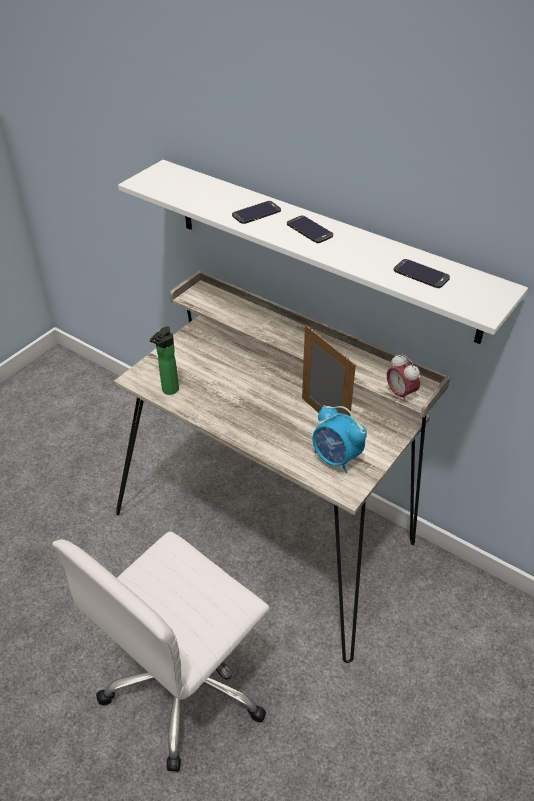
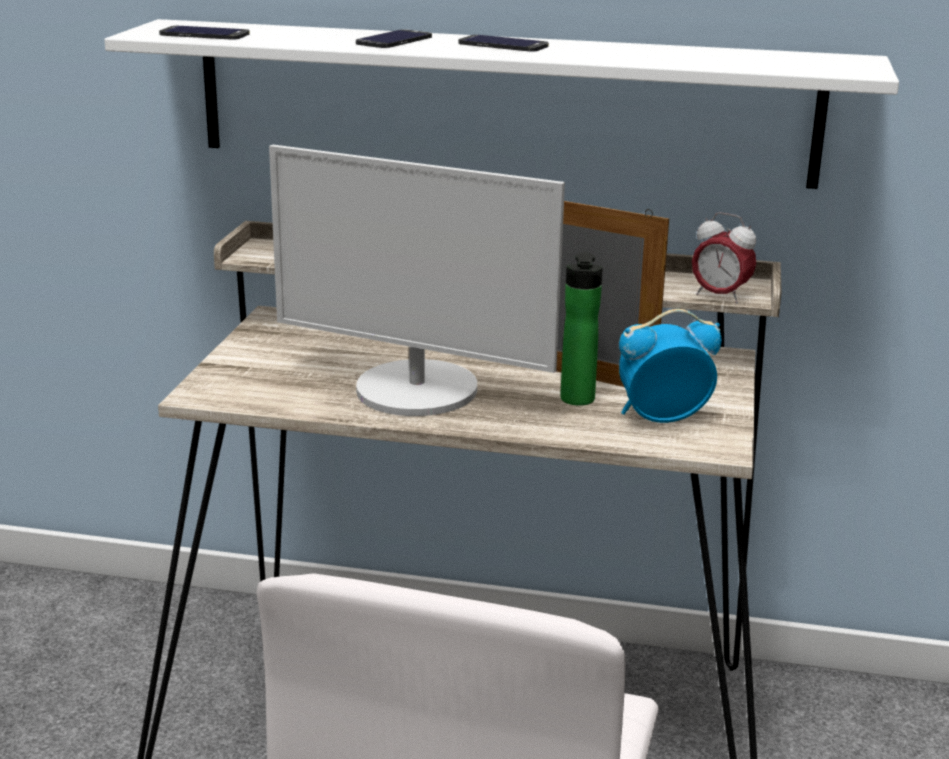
camera: 25 degrees left, 20 degrees down
bottle [150,326,179,395] -> bottle moved to [560,252,603,406]
alarm clock [312,405,367,473] -> alarm clock turned 150 degrees clockwise [619,309,722,423]
phone [394,259,450,288] -> phone moved to [159,26,250,40]
none -> monitor [269,145,565,416]

